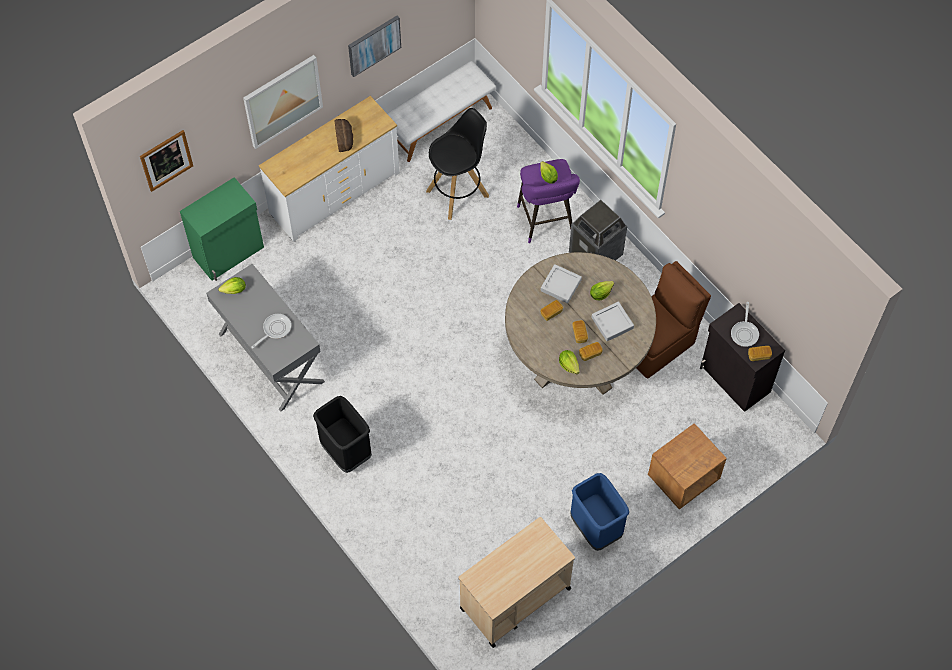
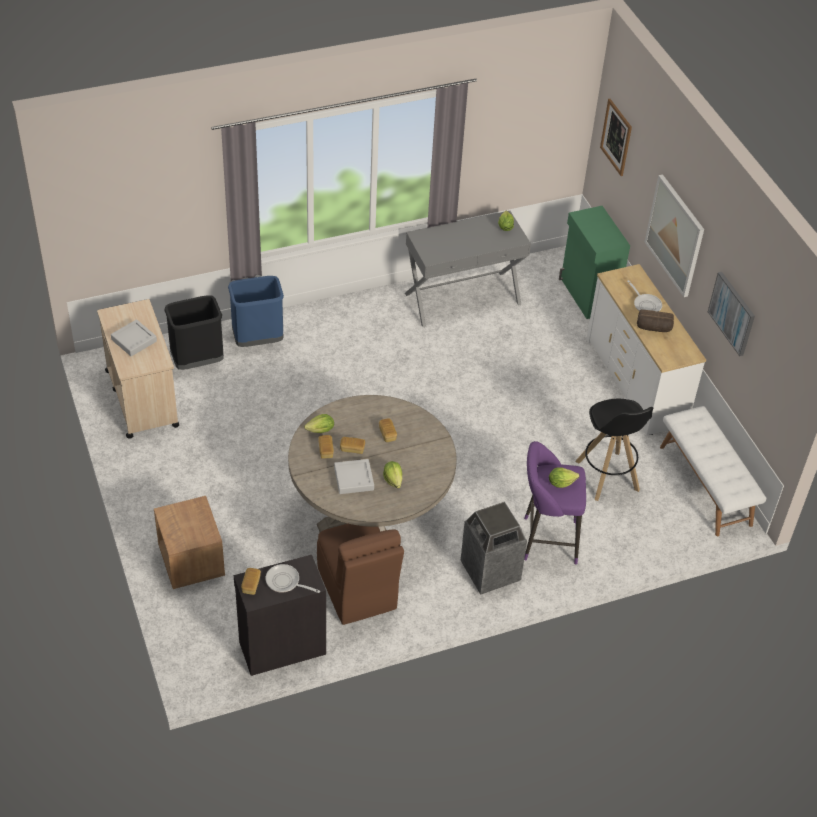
camera: 105 degrees right, 15 degrees down
frying pan [251,314,291,348] -> frying pan moved to [627,280,662,312]
black trash can [313,396,372,473] -> black trash can moved to [164,295,224,370]
grey tray [541,264,582,303] -> grey tray moved to [111,319,157,356]
blue trash can [570,473,629,551] -> blue trash can moved to [228,276,284,347]

